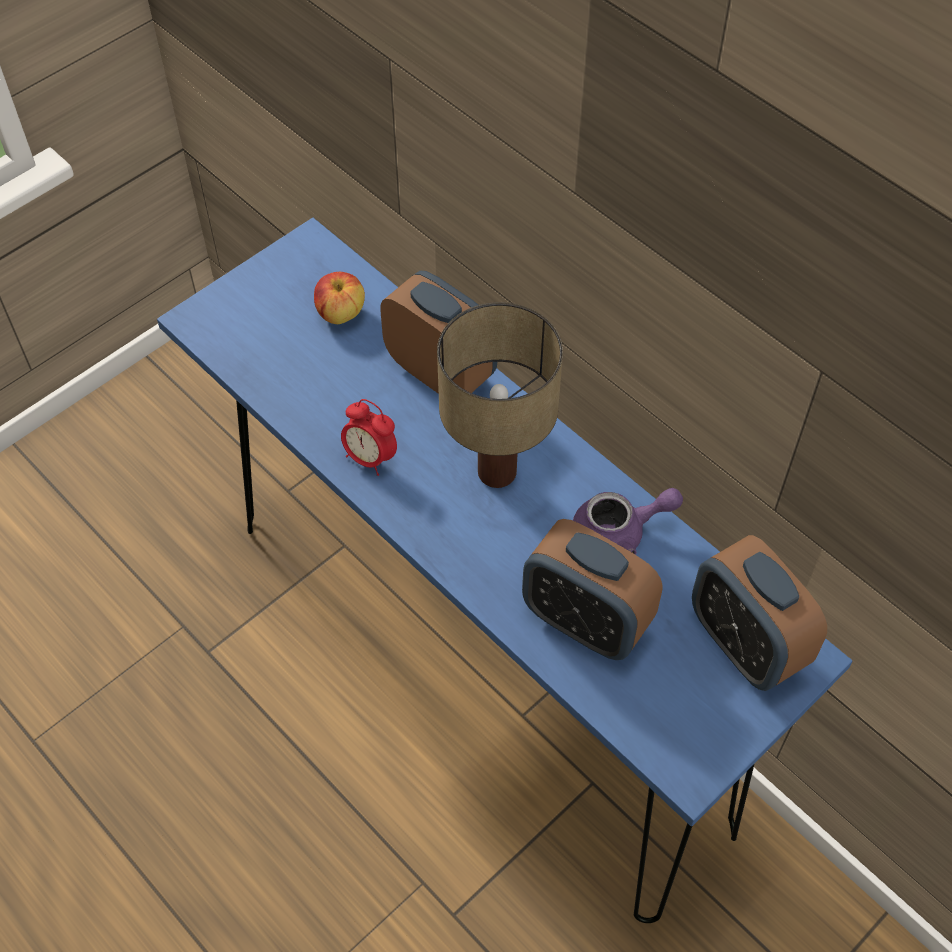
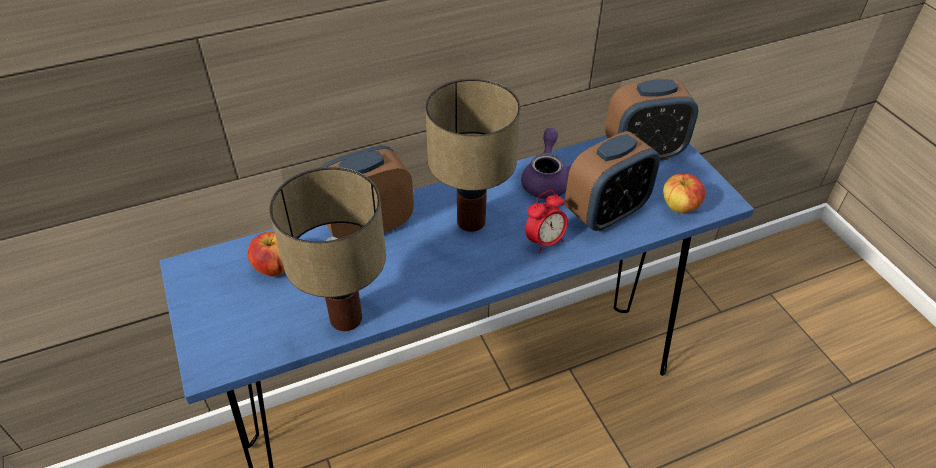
camera: 70 degrees left, 10 degrees down
alarm clock [341,399,397,476] -> alarm clock moved to [525,190,568,254]
none -> table lamp [269,167,386,331]
none -> apple [663,173,705,213]

